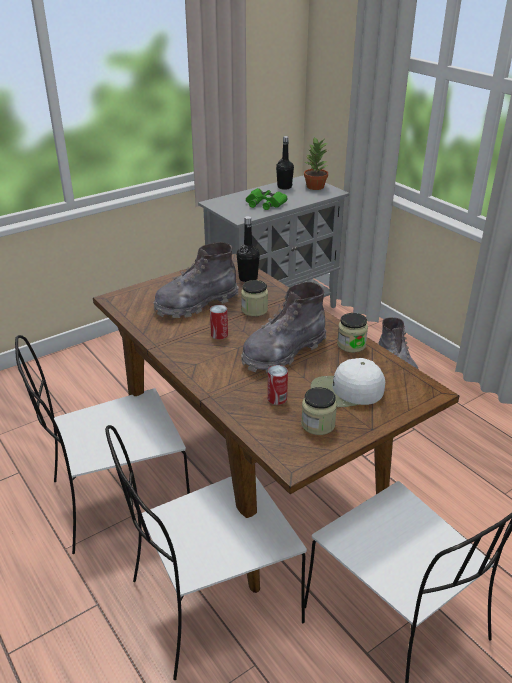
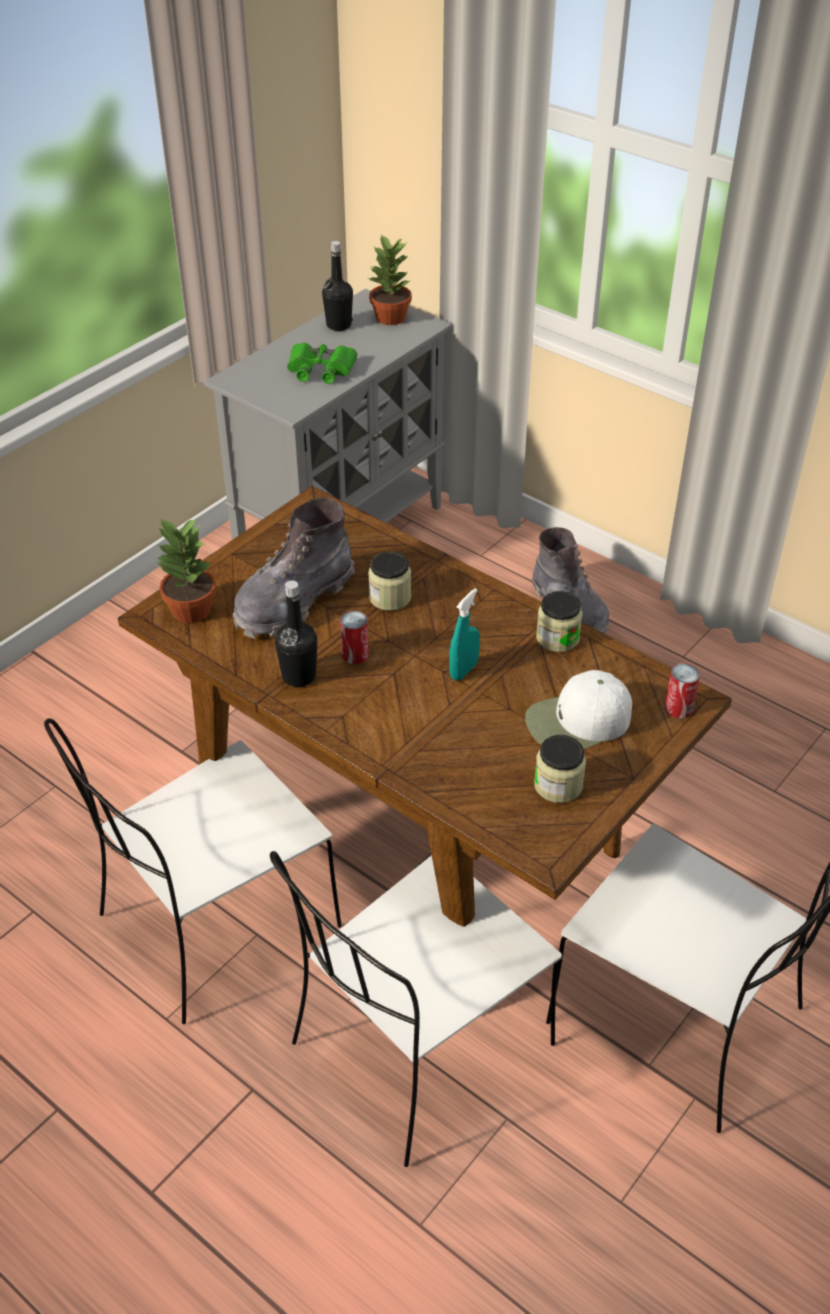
camera: 15 degrees left, 10 degrees up
black bottle [237,216,260,282] -> black bottle moved to [275,581,317,687]
grey boot [241,282,327,373] -> turquoise spray bottle [449,588,480,681]
can [268,365,288,405] -> can moved to [665,663,700,719]
none -> potted plant [155,518,216,623]

